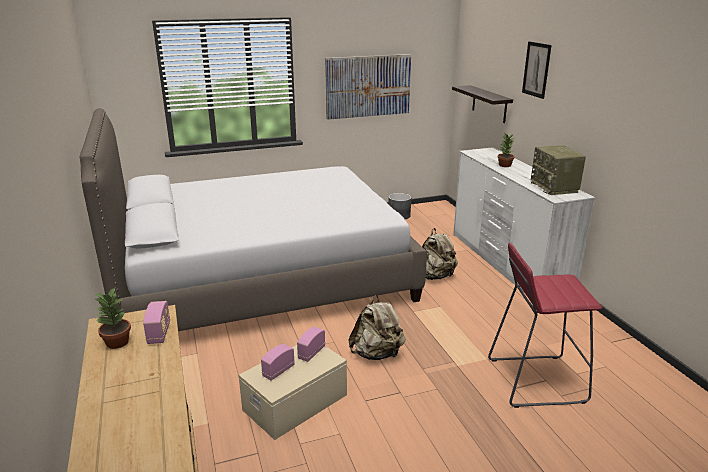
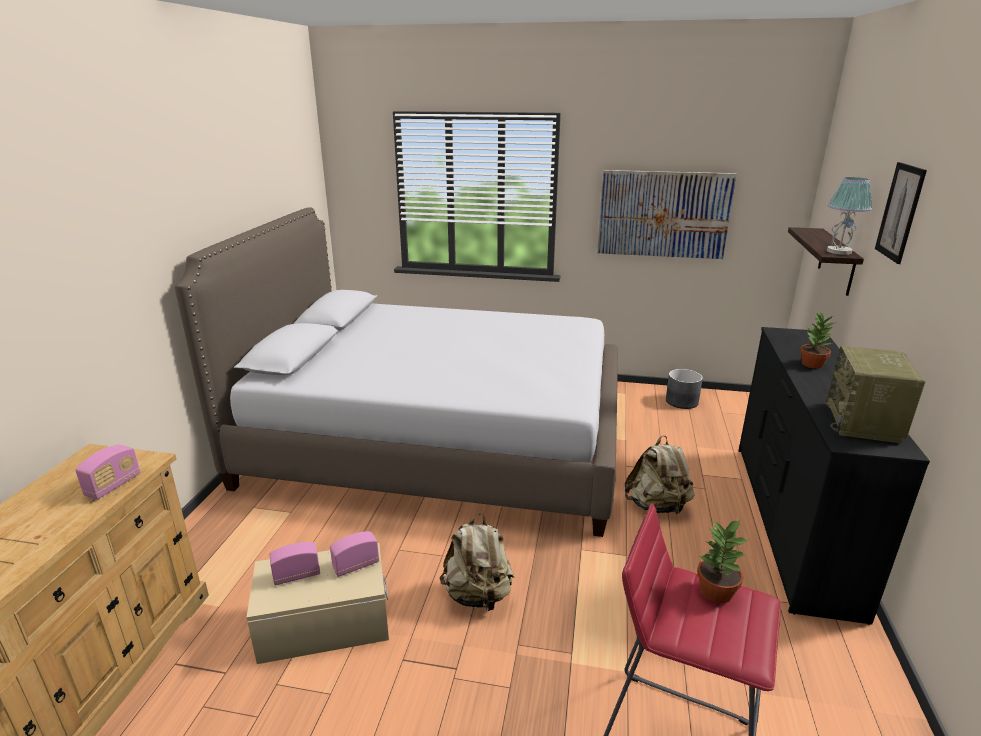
camera: 30 degrees right, 0 degrees up
potted plant [94,288,131,349] -> potted plant moved to [697,520,748,603]
white dresser [453,147,595,293] -> black dresser [739,327,930,625]
none -> table lamp [827,177,872,255]

